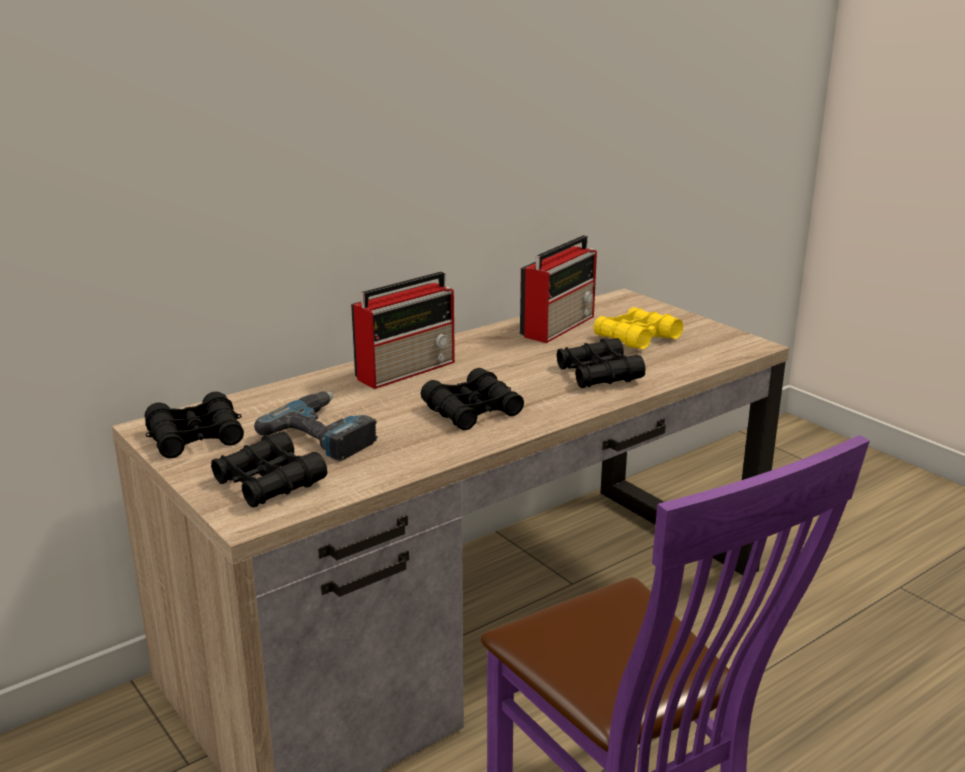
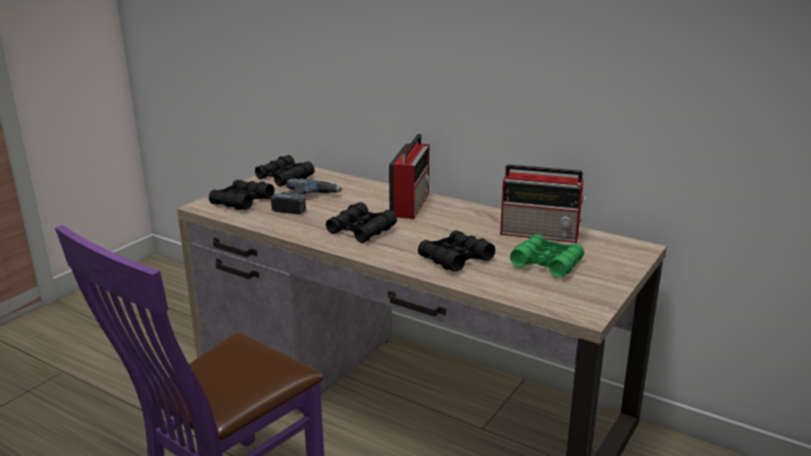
camera: 70 degrees right, 0 degrees up
radio [351,272,455,389] -> radio turned 105 degrees counterclockwise [389,134,430,219]
yellow binoculars [594,307,683,349] -> green binoculars [510,234,584,277]

